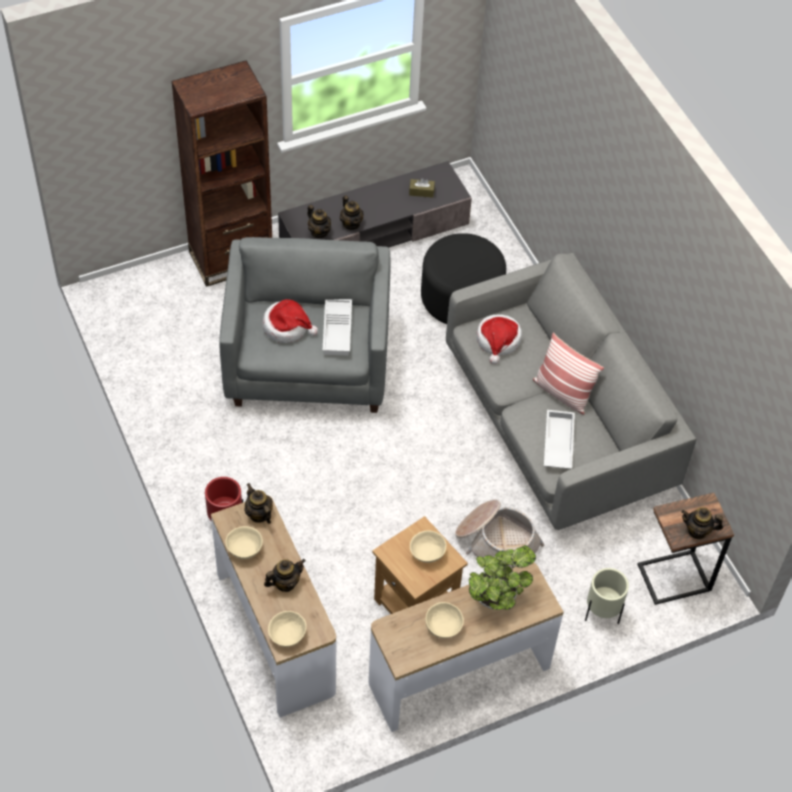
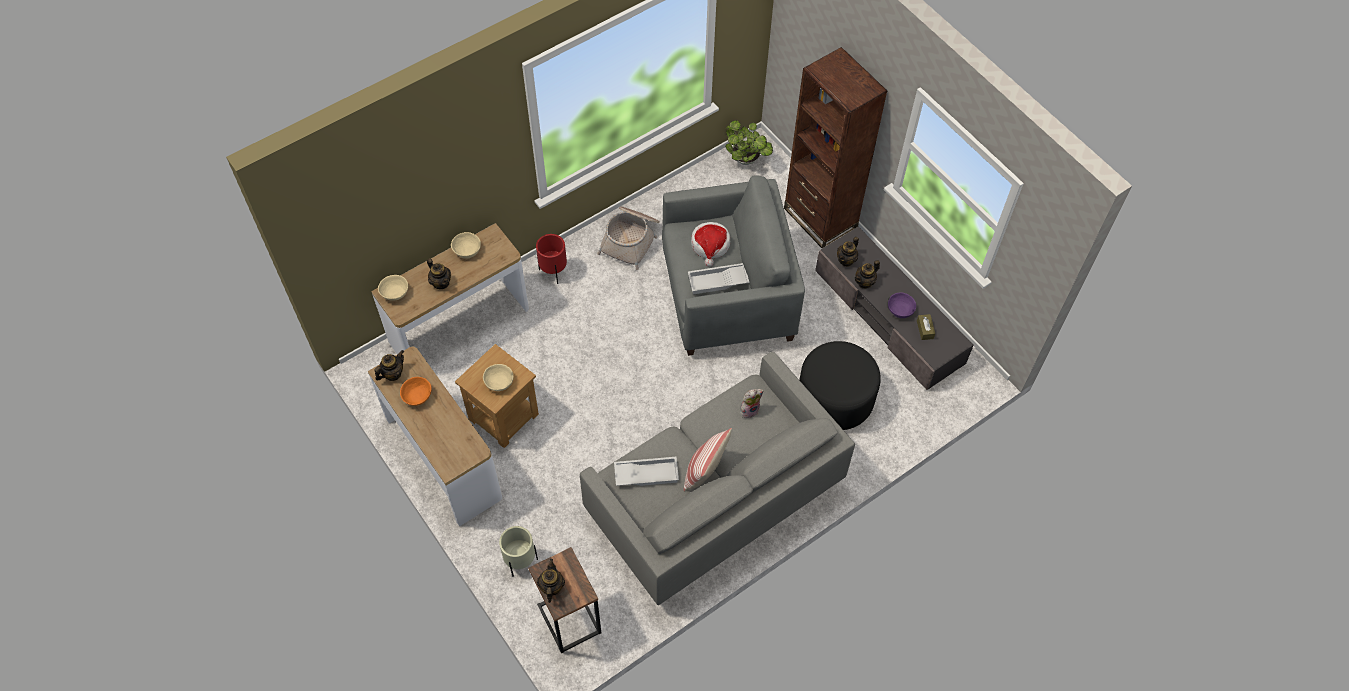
camera: 80 degrees right, 5 degrees up
teapot [245,483,273,524] -> teapot moved to [374,350,404,381]
beige bowl [425,602,464,638] -> orange bowl [400,377,432,406]
basket [455,500,544,568] -> basket moved to [597,206,660,270]
potted plant [469,545,536,610] -> potted plant moved to [725,120,773,165]
hat [477,314,522,364] -> plush toy [740,389,764,418]
none -> purple bowl [888,292,916,318]

